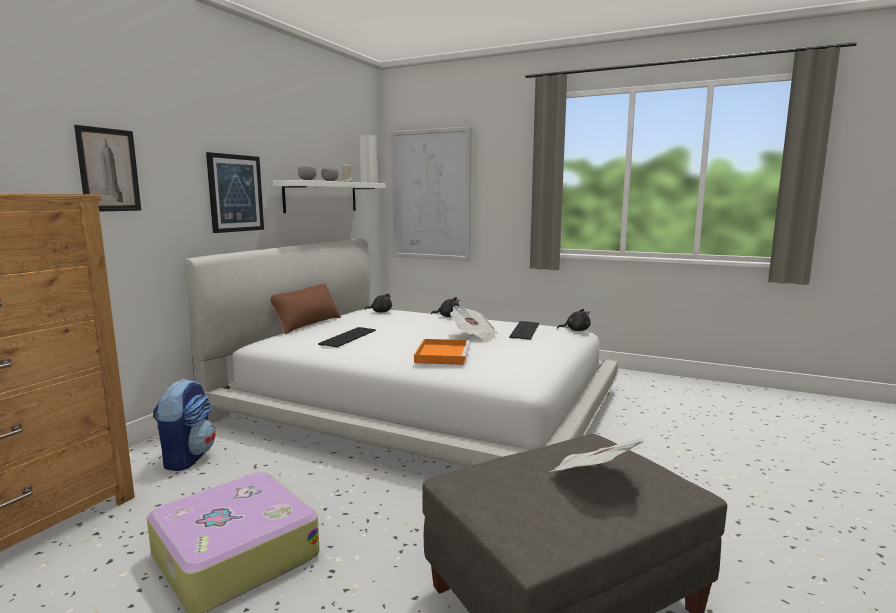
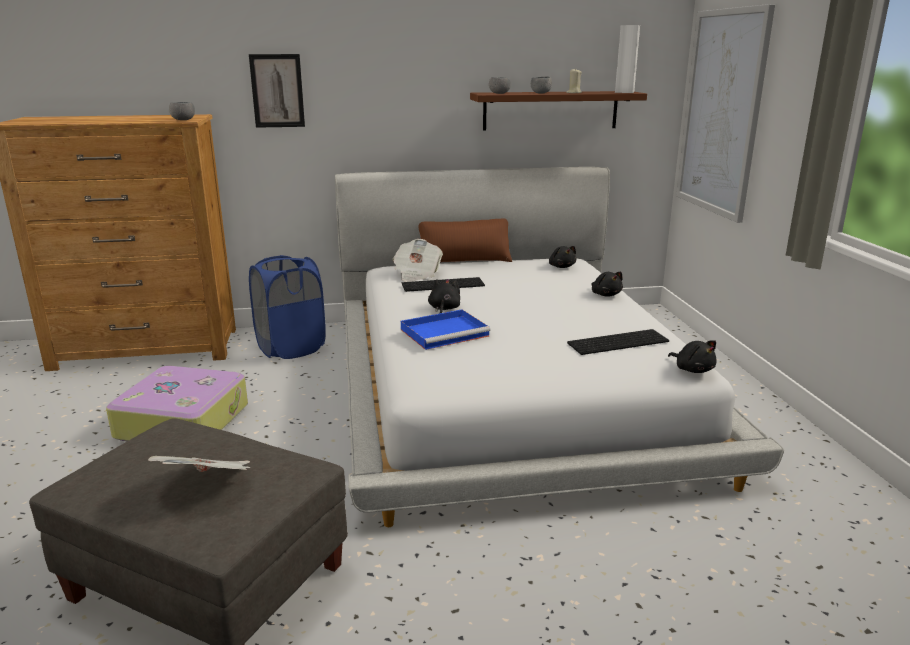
camera: 55 degrees right, 10 degrees up
backpack [153,379,216,471] -> blue laundry basket [249,255,326,359]
picture [206,152,264,233] -> none
white shelf [273,180,385,213] -> brown shelf [470,91,647,131]
orange tray [414,339,470,365] -> blue tray [401,309,491,350]
newspaper [450,306,498,342] -> newspaper moved to [393,239,443,282]
none -> grey bowl [169,102,195,120]
none -> black plush toy [428,279,460,313]

